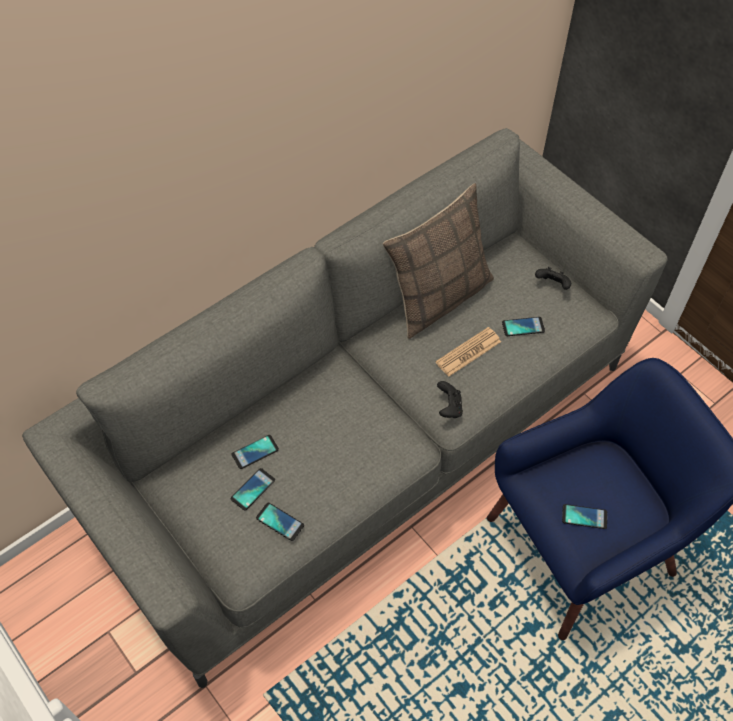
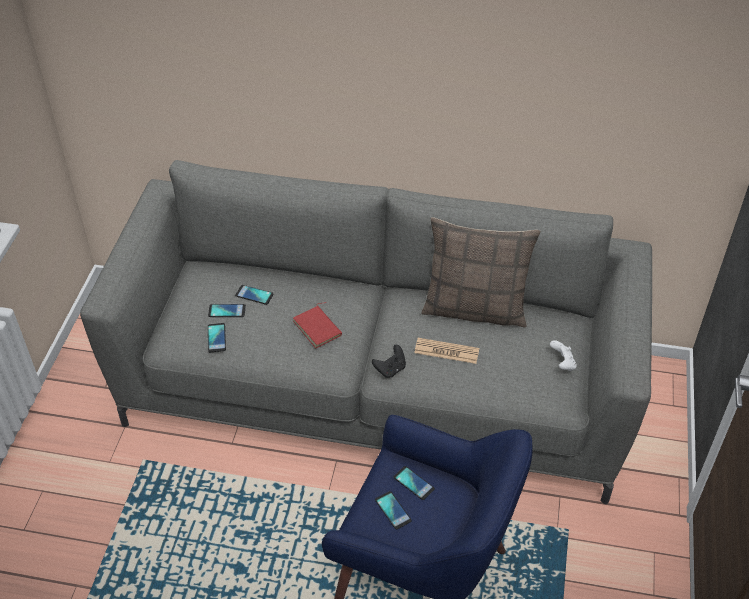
camera: 50 degrees right, 10 degrees down
phone [502,317,545,336] -> phone moved to [394,466,435,500]
black game controller [535,267,571,290] -> white game controller [550,340,577,371]
none -> red book [293,302,342,348]

